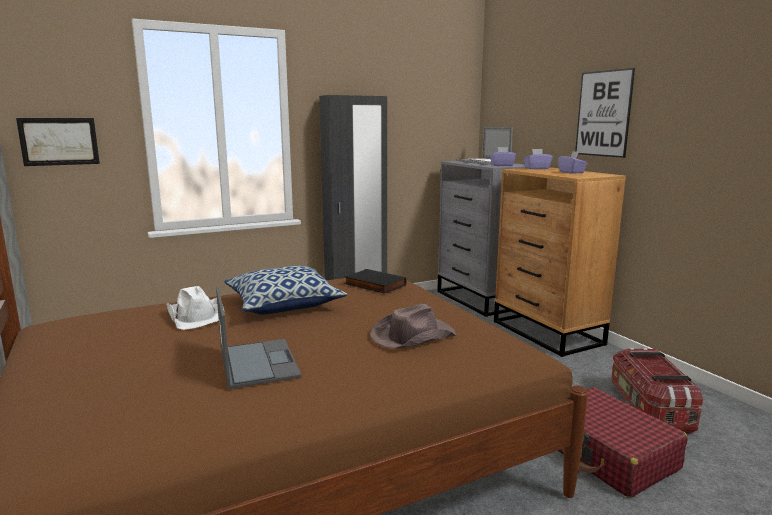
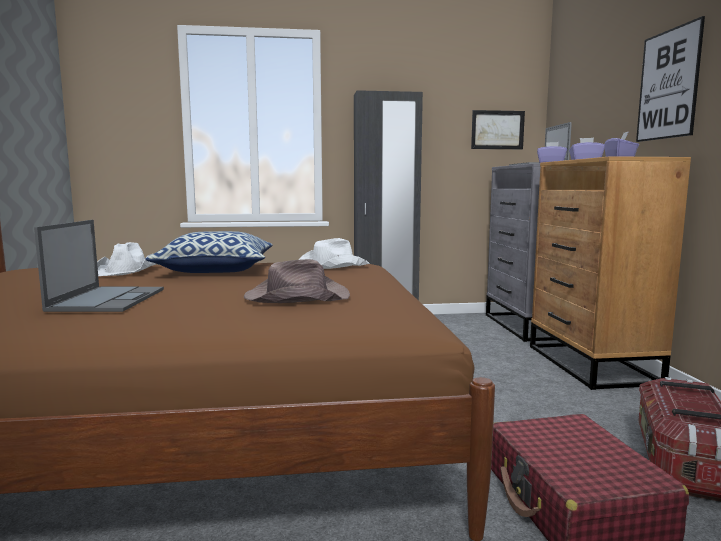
camera: 20 degrees right, 5 degrees down
picture [16,118,100,166] -> picture moved to [471,110,525,149]
black book [344,269,406,294] -> white hat [298,238,370,269]

